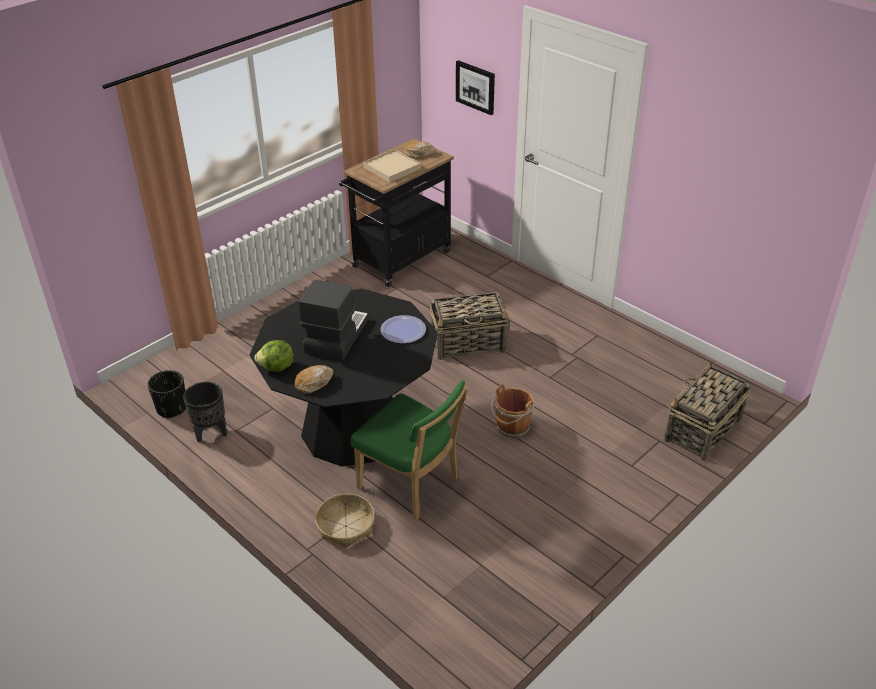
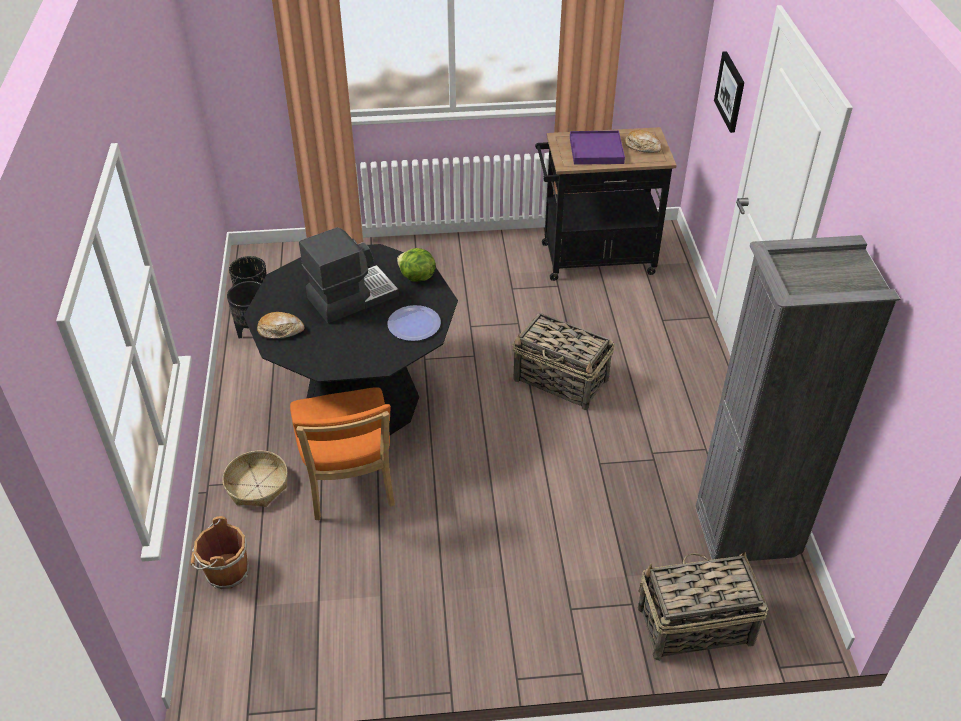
camera: 40 degrees right, 5 degrees up
lettuce [254,340,293,372] -> lettuce moved to [397,248,436,282]
green chair [351,380,468,520] -> orange chair [290,387,395,520]
beige tray [363,149,421,182] -> purple tray [570,131,625,165]
brown bucket [491,384,534,438] -> brown bucket moved to [191,516,249,589]
none -> grey cabinet [695,235,900,561]

